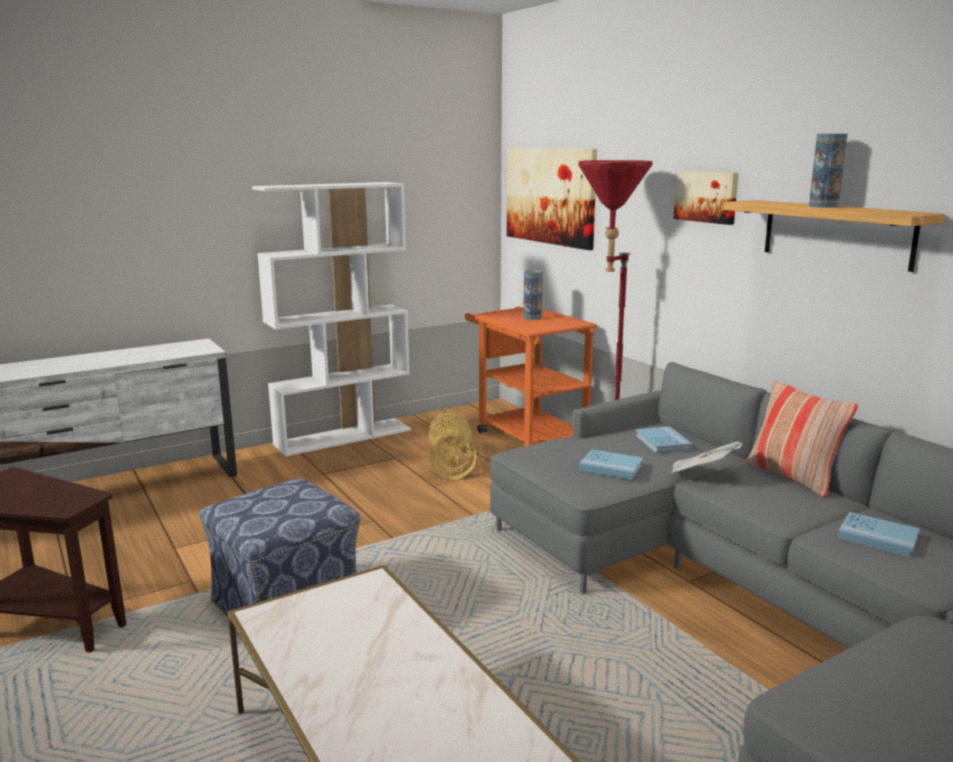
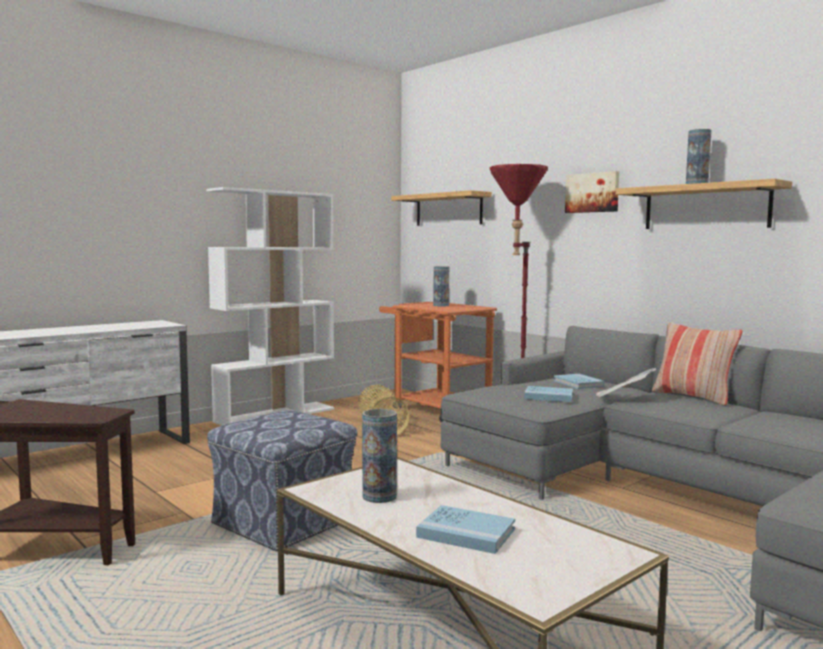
camera: 10 degrees left, 10 degrees down
picture [507,148,597,250] -> shelf [391,190,492,226]
blue book [838,512,920,557] -> blue book moved to [416,505,515,554]
none -> vase [362,409,397,503]

